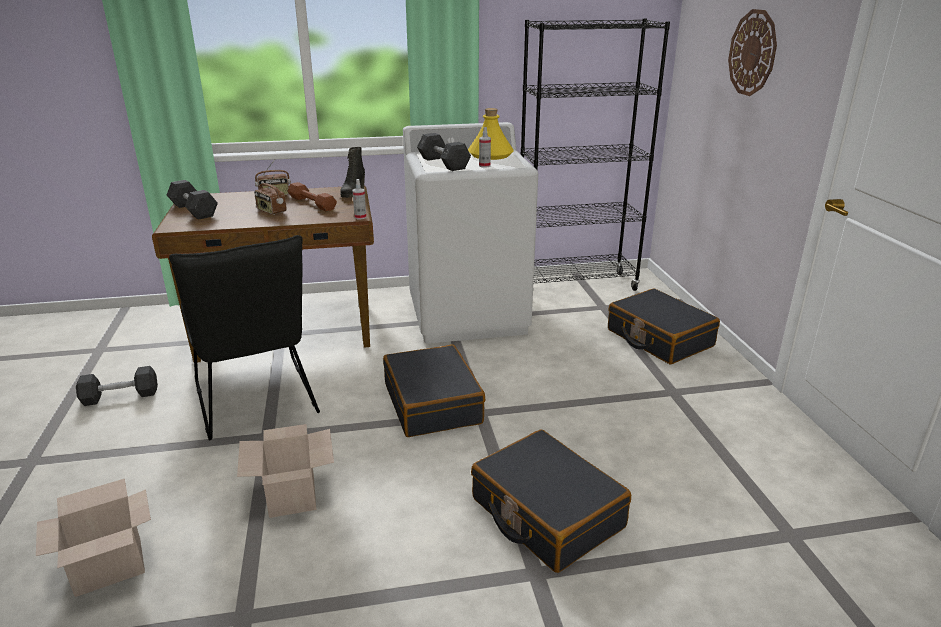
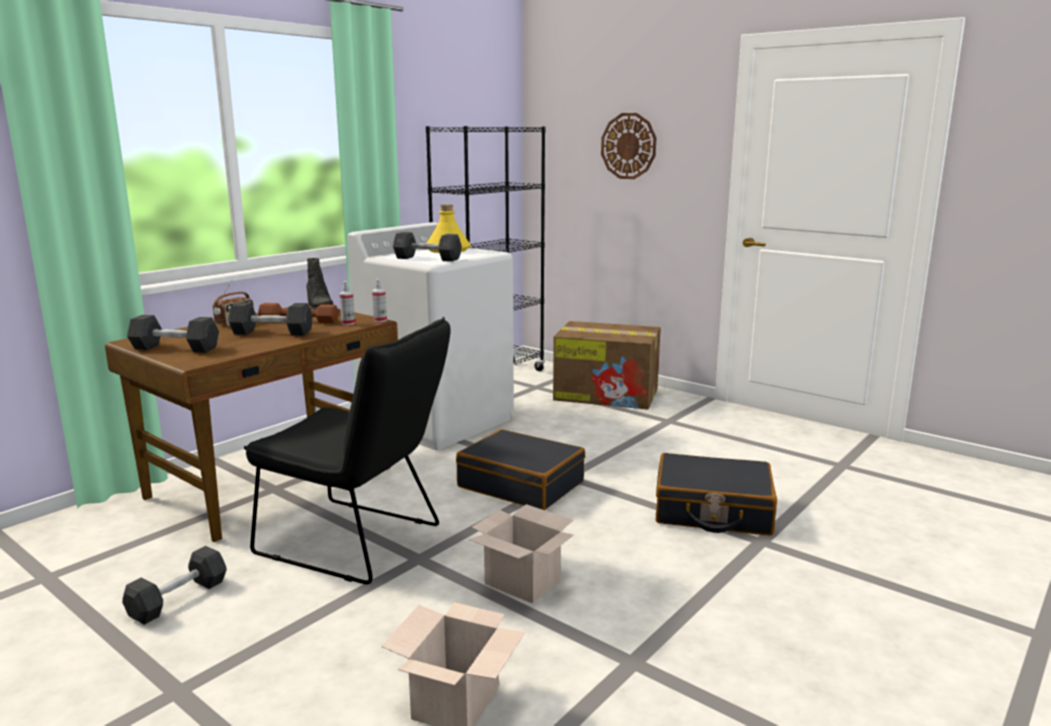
camera: 40 degrees left, 10 degrees down
radio [254,174,287,215] -> grey dumbbell [228,302,313,336]
spray bottle [479,127,491,168] -> spray bottle moved to [339,281,355,325]
black suitcase [608,288,720,364] -> cardboard box [553,321,661,410]

